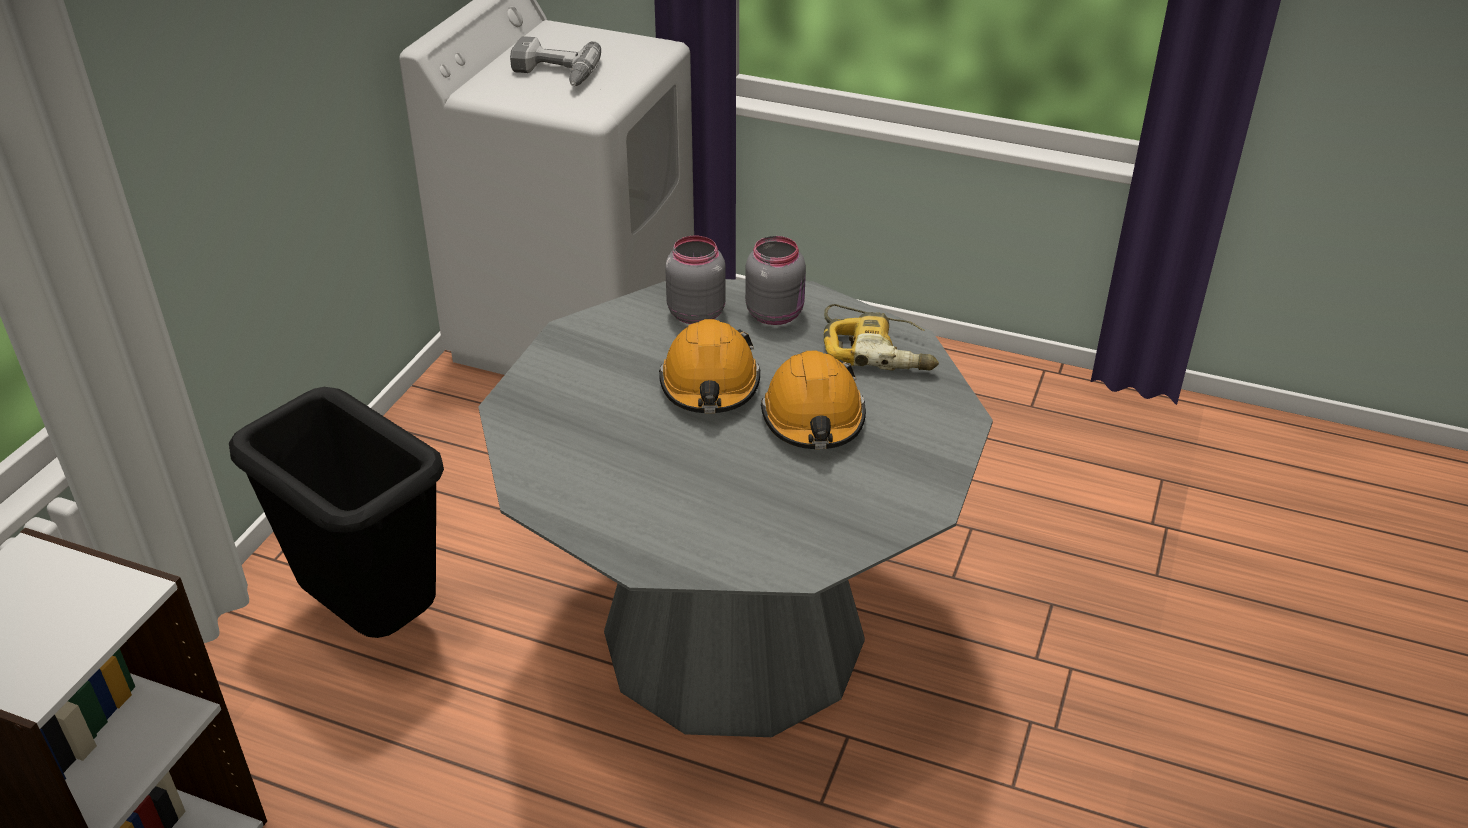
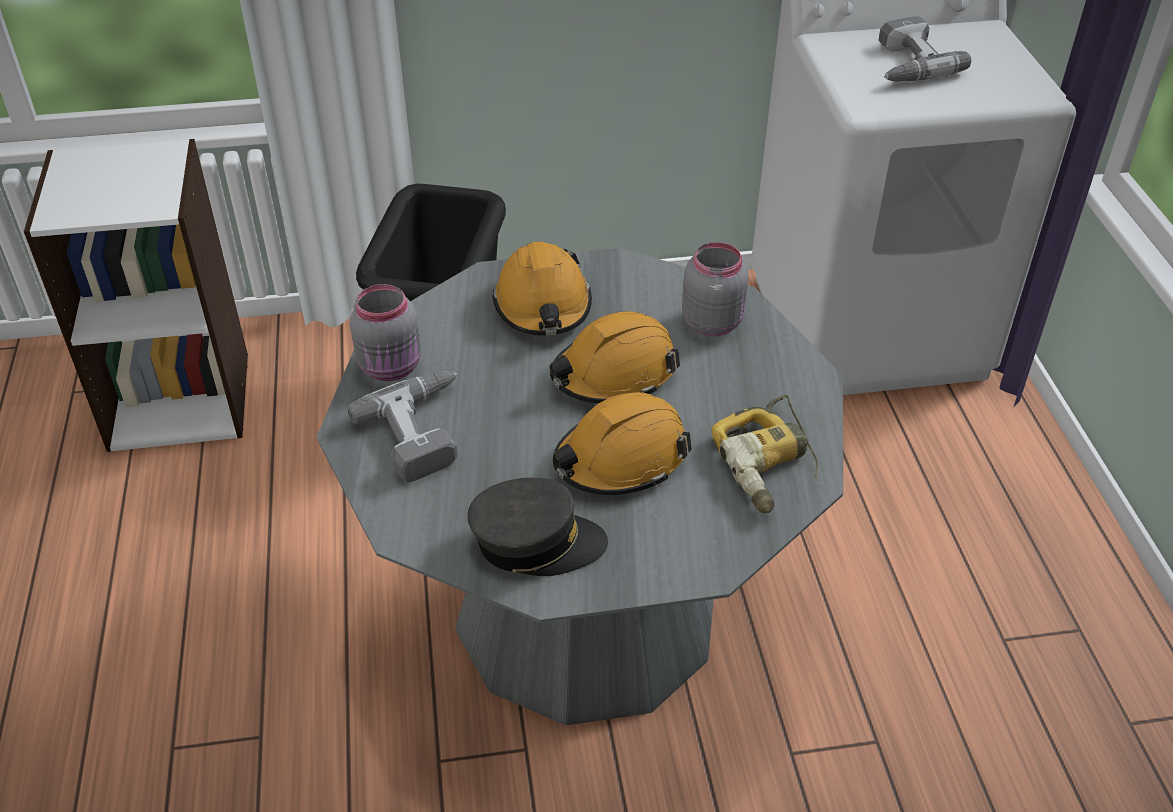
camera: 60 degrees right, 5 degrees up
grey jar [745,236,806,325] -> grey jar moved to [350,284,421,381]
none -> power drill [348,371,458,483]
none -> grey cap [467,477,608,576]
none -> orange hard hat [492,241,592,336]

